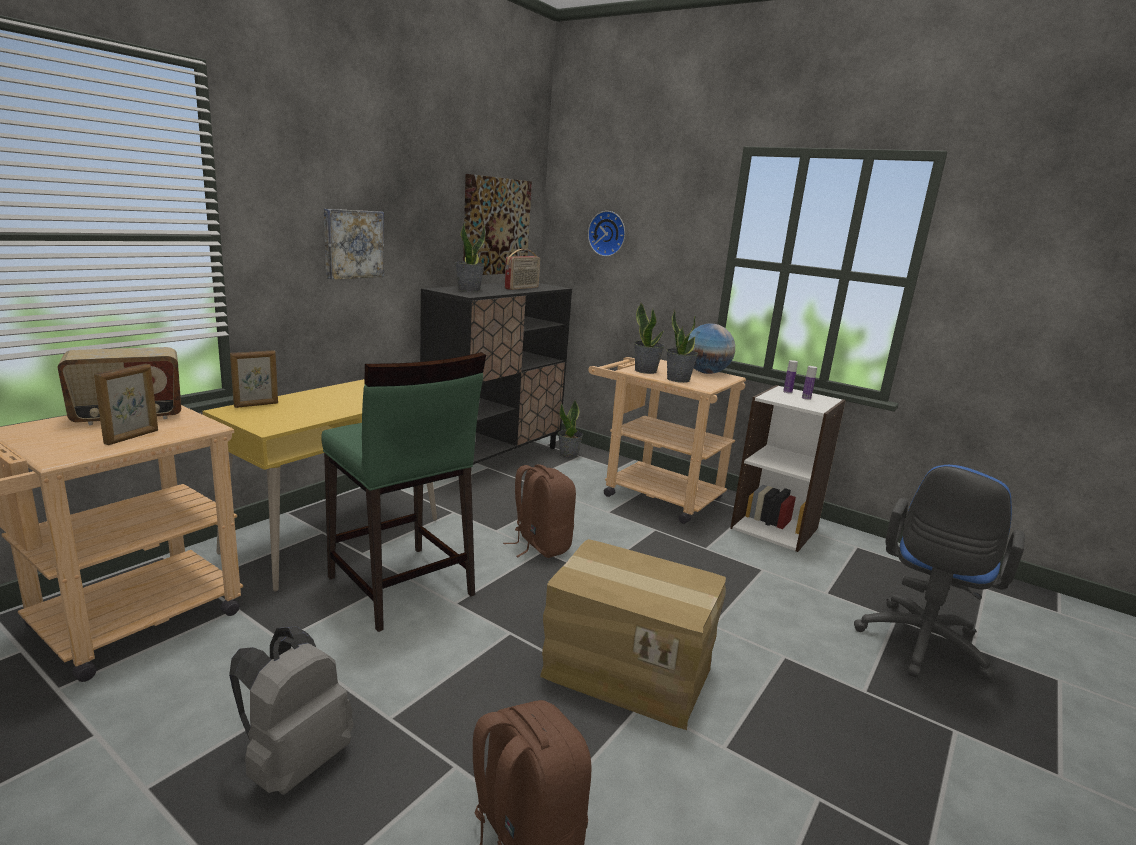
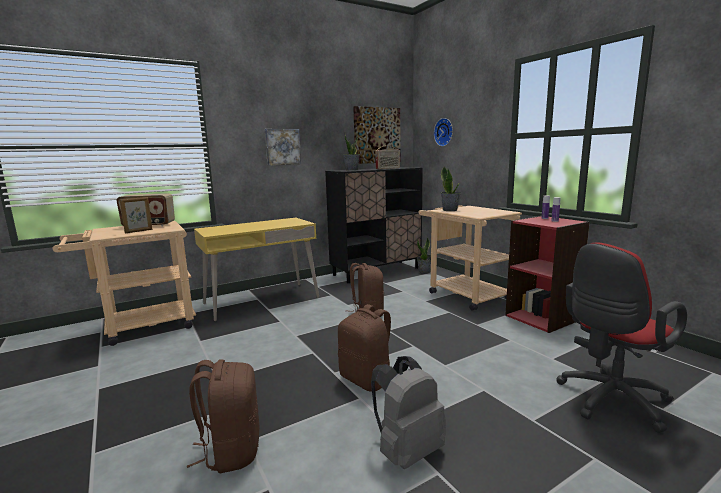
camera: 25 degrees right, 5 degrees down
grey backpack [229,626,353,795] -> grey backpack moved to [371,356,446,469]
picture frame [230,350,278,408] -> none
green stool [321,352,486,632] -> none
cardboard box [540,539,726,730] -> brown backpack [338,304,391,392]
potted plant [666,309,698,383] -> none
globe [688,323,735,374] -> none
white bookcase [730,385,846,552] -> red bookcase [505,216,590,333]
blue office chair [854,465,1025,680] -> red office chair [556,243,687,433]

